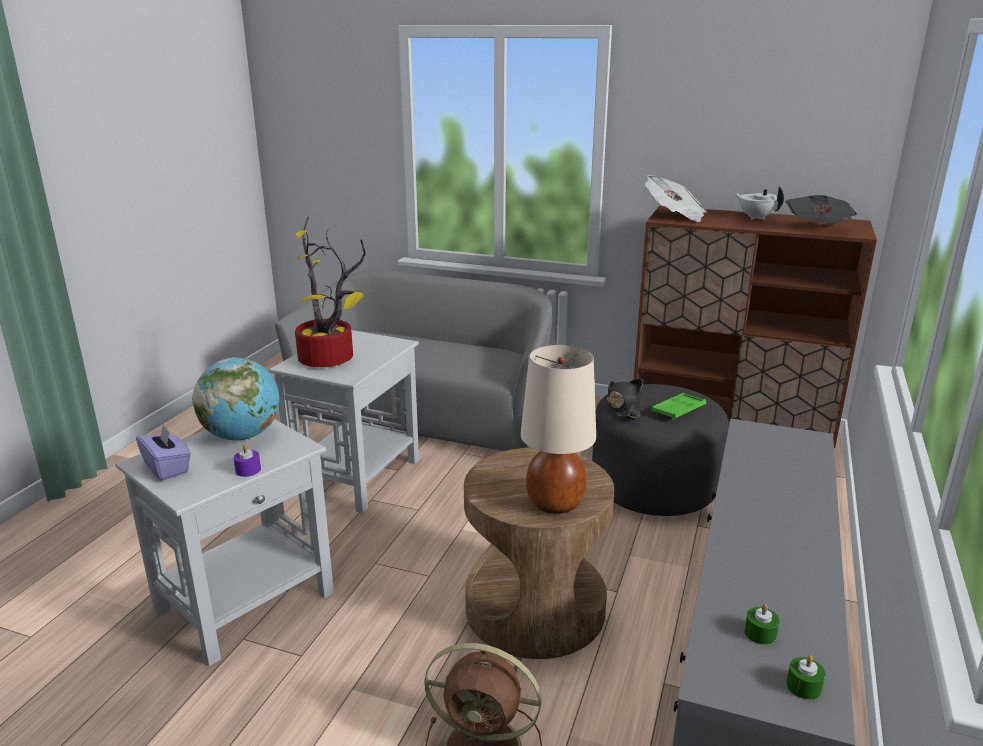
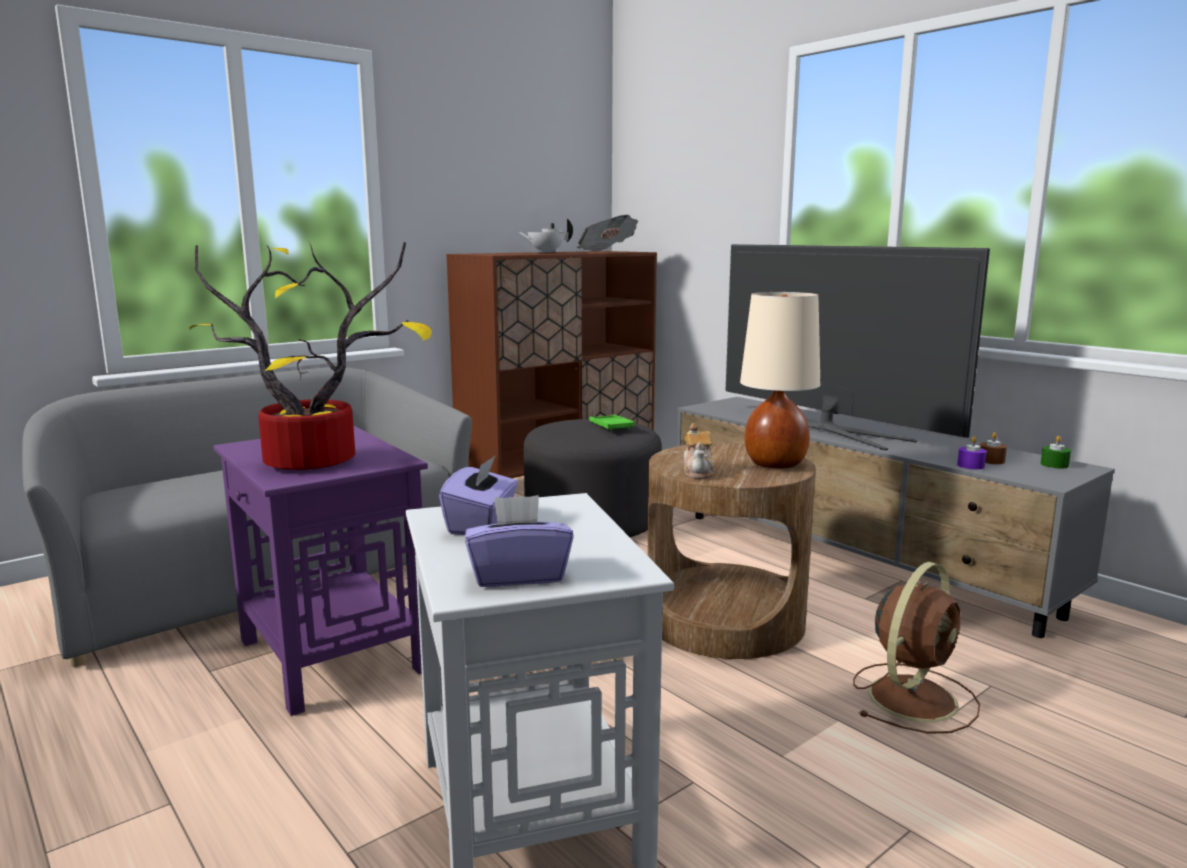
camera: 60 degrees left, 10 degrees down
globe [192,357,279,440] -> purple tissue box [439,455,518,535]
purple candle [234,444,261,477] -> purple candle moved to [957,437,986,469]
white side table [269,330,419,513] -> purple side table [213,426,428,716]
black hat [607,379,643,418] -> none
newspaper [645,175,706,222] -> none
green candle [744,604,780,645] -> brown candle [980,432,1007,464]
none -> teapot [684,423,715,479]
none -> television [726,244,990,450]

